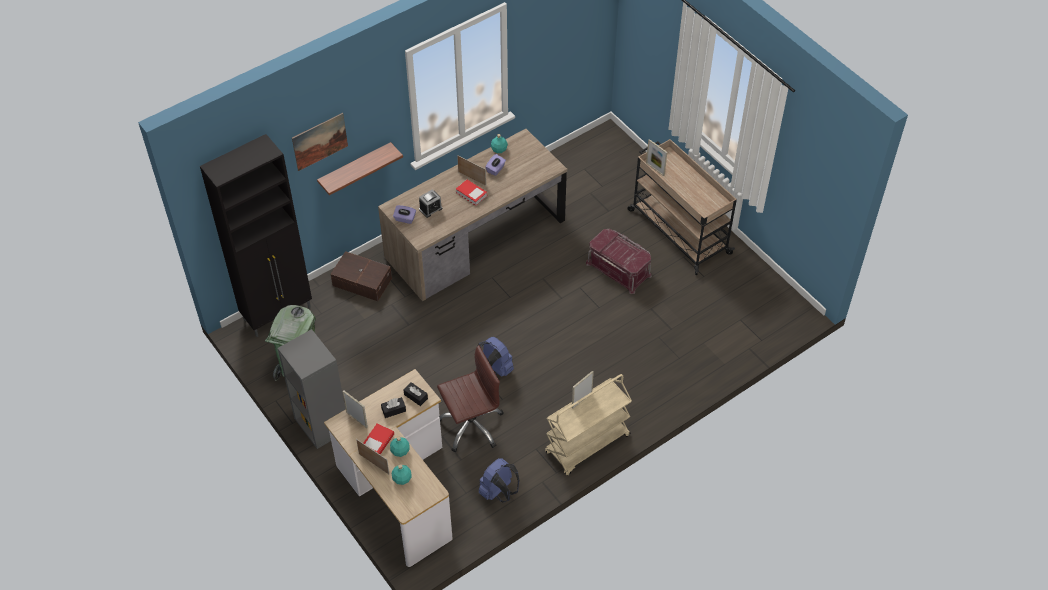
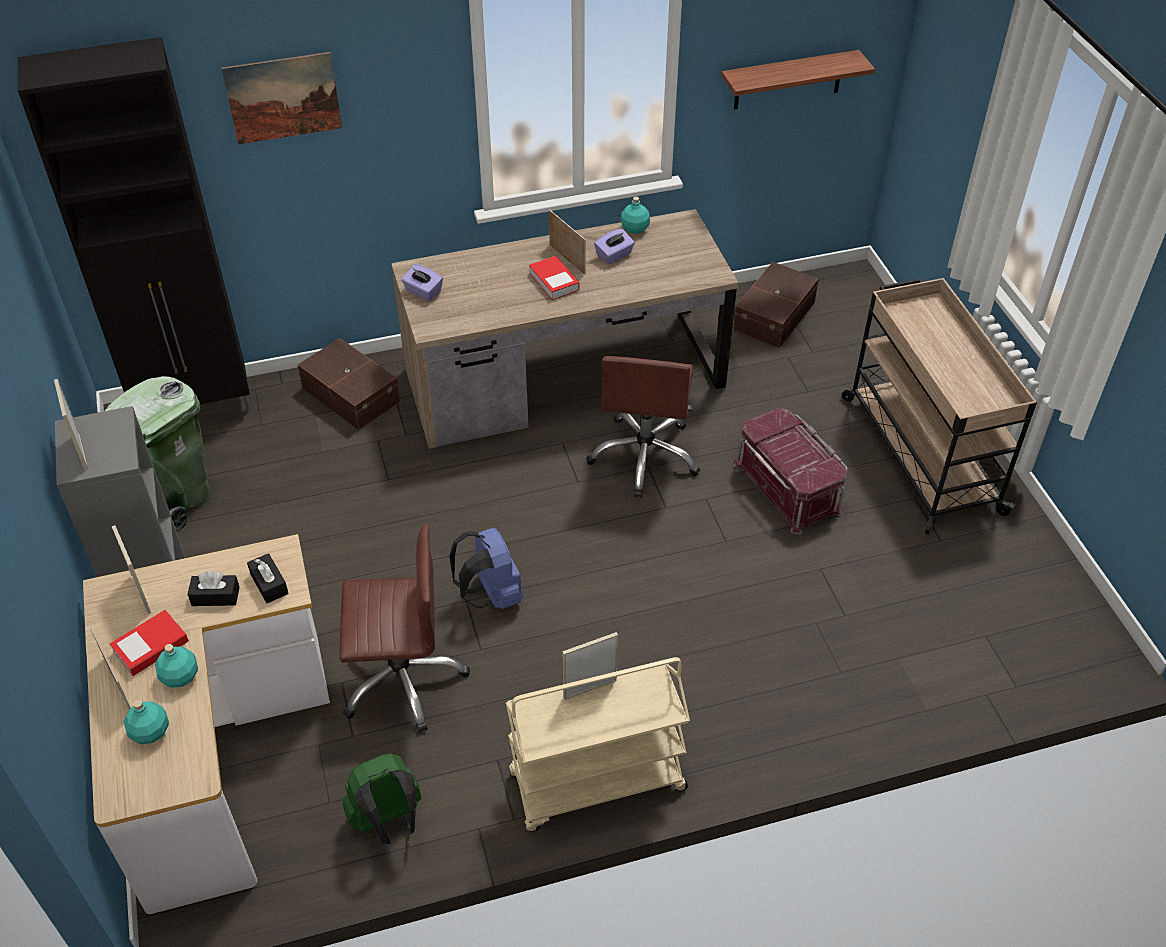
camera: 20 degrees right, 5 degrees down
shelf [317,142,403,195] -> shelf moved to [721,50,875,110]
alarm clock [419,190,442,218] -> none
blue backpack [479,458,520,502] -> green backpack [342,753,421,844]
picture frame [646,139,667,176] -> picture frame moved to [54,379,88,470]
none -> brown office chair [586,356,700,498]
none -> brown storage box [733,262,819,348]

